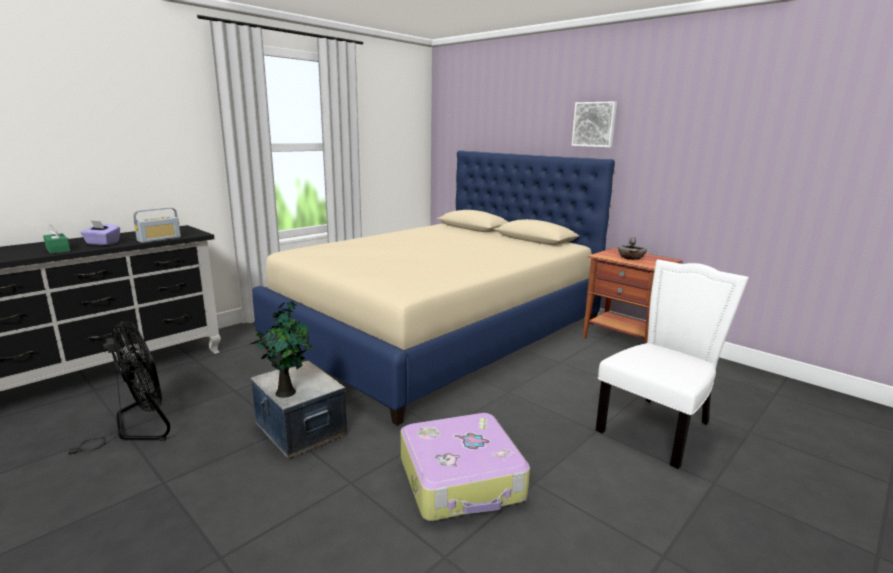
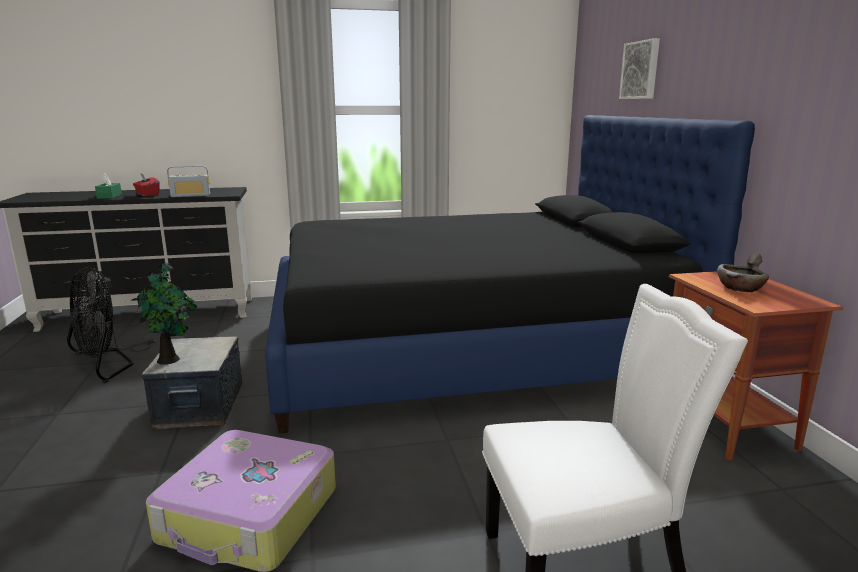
camera: 35 degrees right, 0 degrees up
black fan [66,321,170,455] -> black fan turned 135 degrees clockwise [67,266,156,383]
purple tissue box [81,220,120,245] -> red tissue box [133,173,159,197]
beige bed [252,150,615,426] -> black bed [265,115,755,433]
picture [571,101,617,147] -> picture moved to [619,38,660,99]

